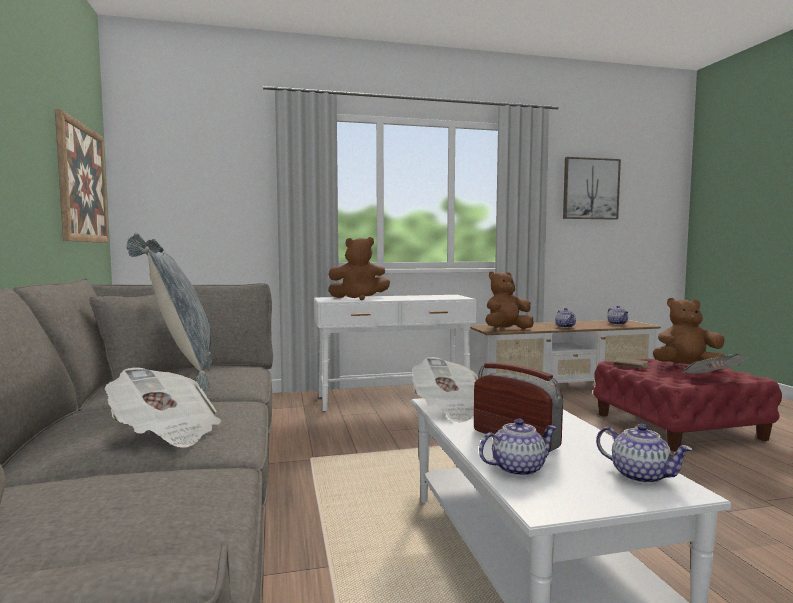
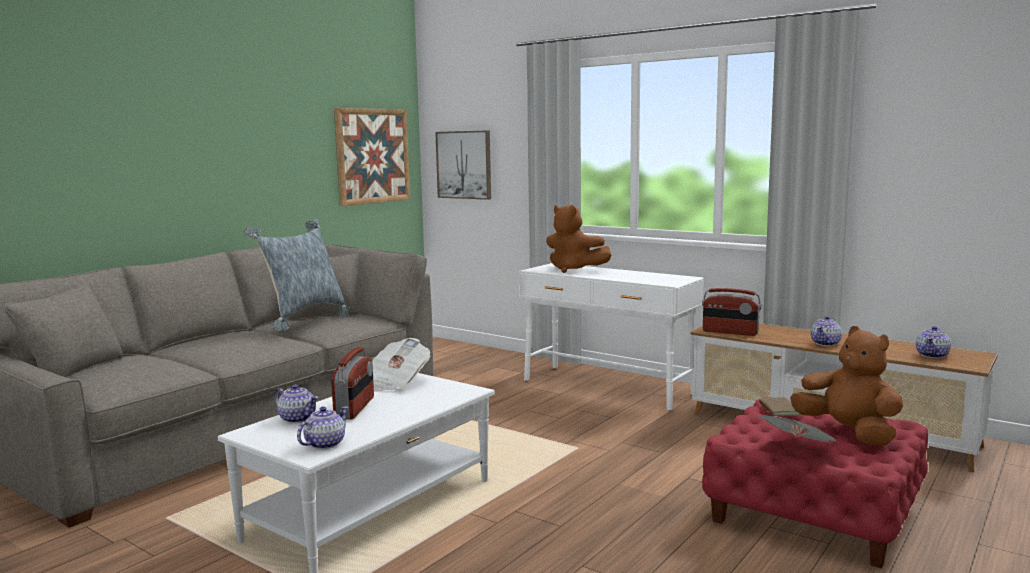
camera: 50 degrees right, 5 degrees up
newspaper [105,368,221,448] -> none
brown plush toy [485,272,533,329] -> radio [702,288,762,336]
picture [563,157,621,220] -> picture moved to [435,130,491,200]
teapot [596,424,693,484] -> teapot turned 150 degrees counterclockwise [297,406,349,449]

